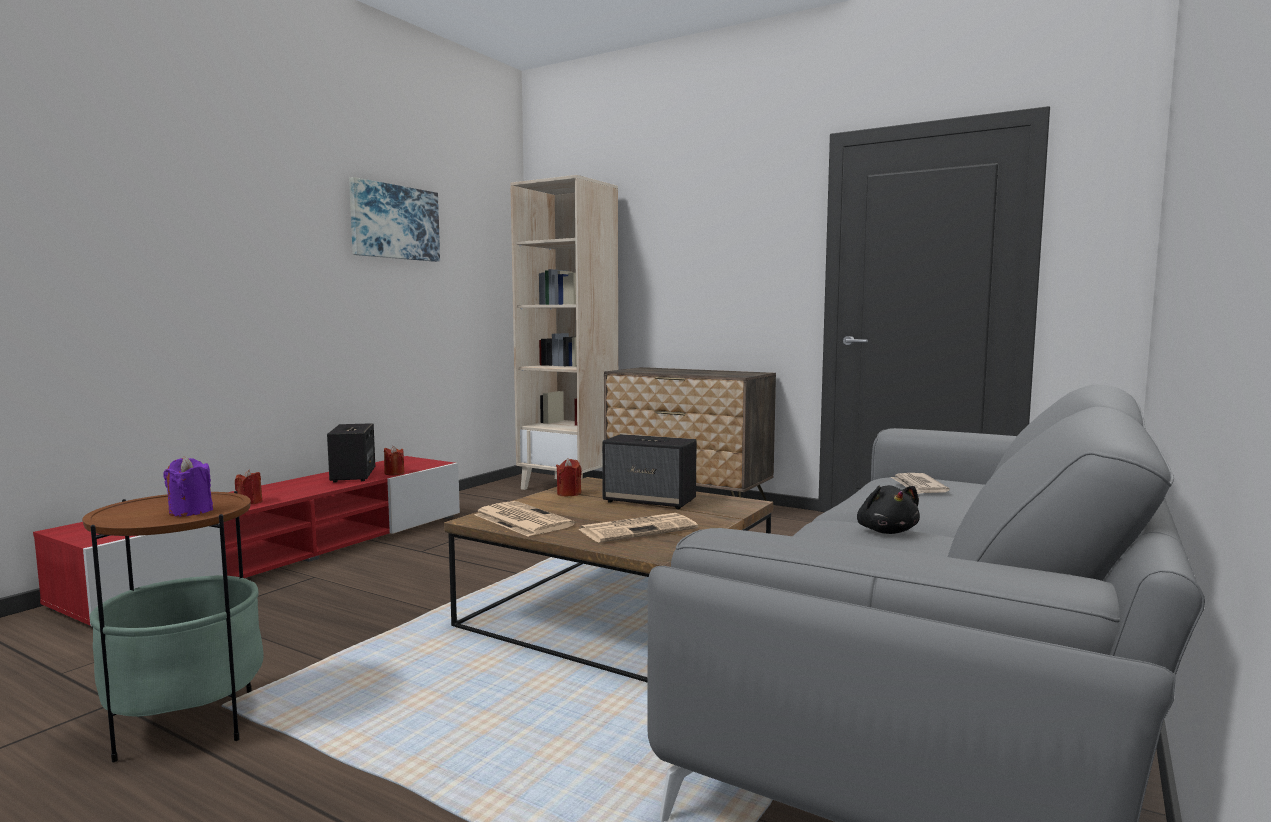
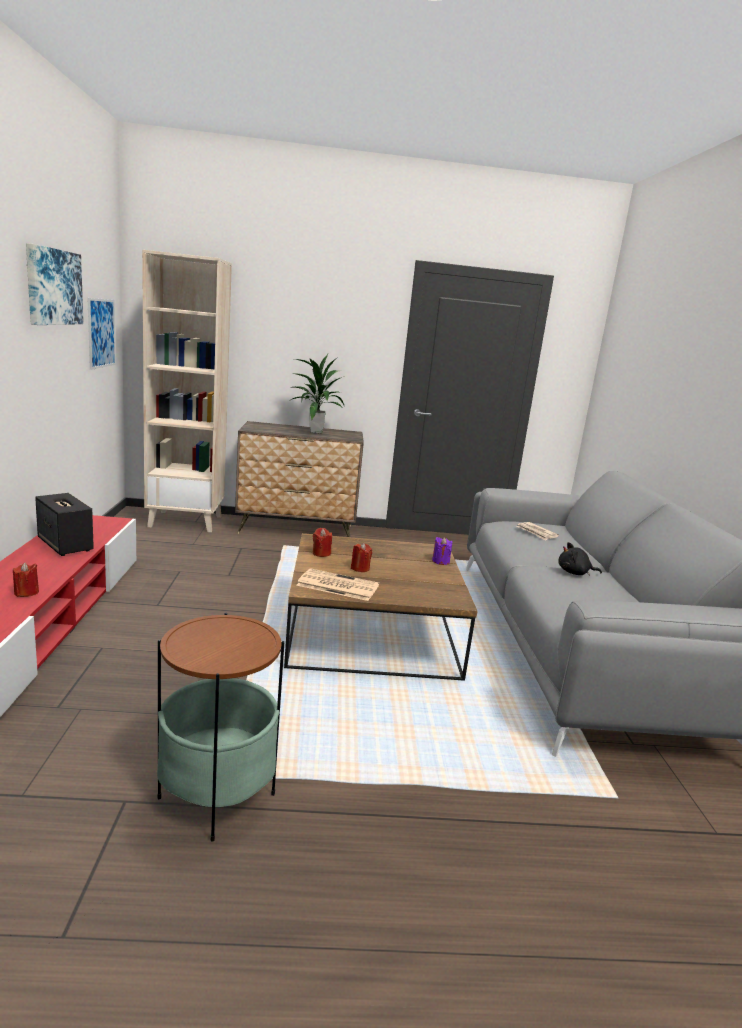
camera: 35 degrees left, 10 degrees up
purple candle [163,457,213,517] -> purple candle moved to [432,537,452,565]
red candle [384,446,404,475] -> red candle moved to [351,543,372,572]
newspaper [578,513,698,543] -> none
speaker [602,434,697,509] -> none
black plush toy [857,485,920,534] -> black plush toy turned 135 degrees clockwise [558,542,602,576]
none -> picture [88,298,116,370]
none -> potted plant [289,354,344,433]

